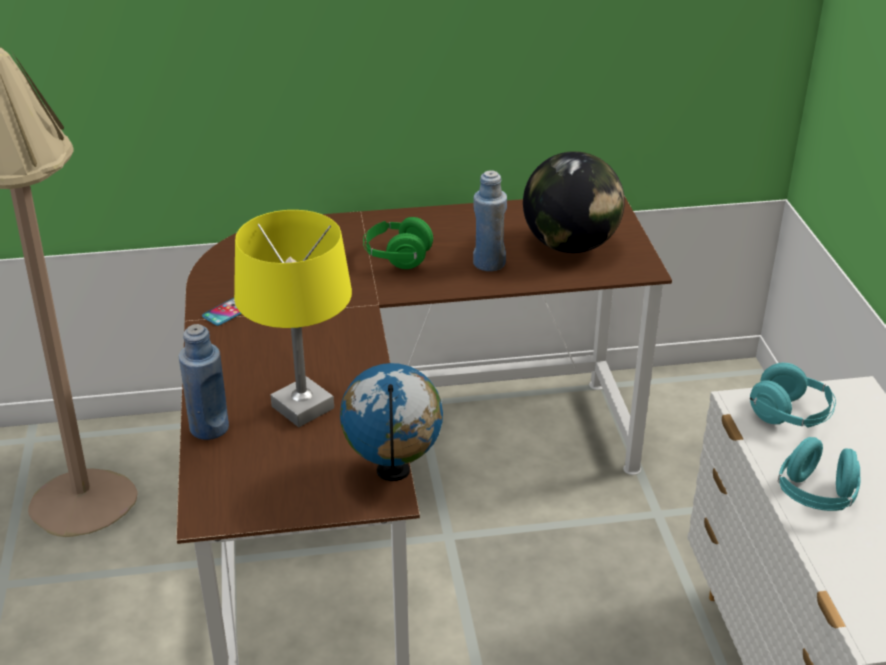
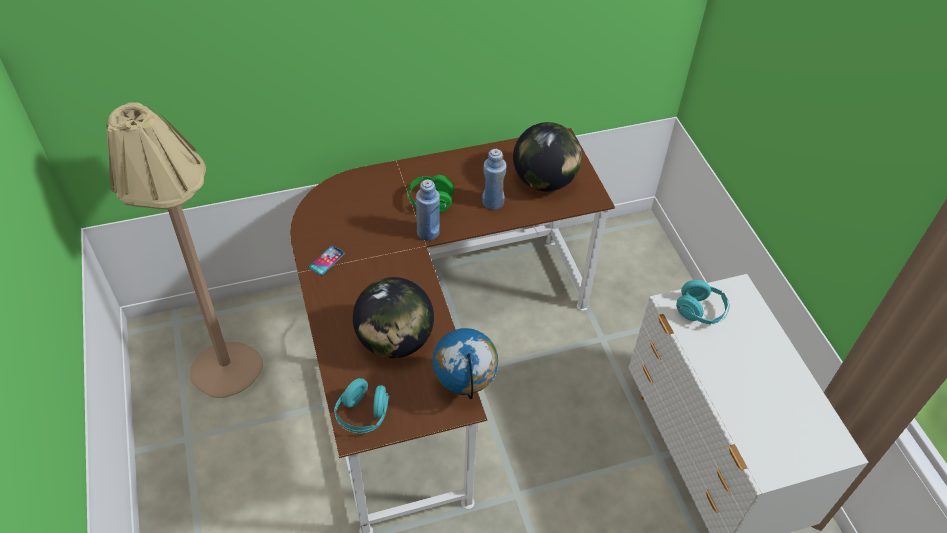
camera: 10 degrees left, 15 degrees up
blue bottle [179,324,229,440] -> blue bottle moved to [416,179,440,241]
yellow table lamp [234,210,352,427] -> globe [353,277,434,358]
turquoise headphones [778,437,861,511] -> turquoise headphones moved to [334,378,389,433]

